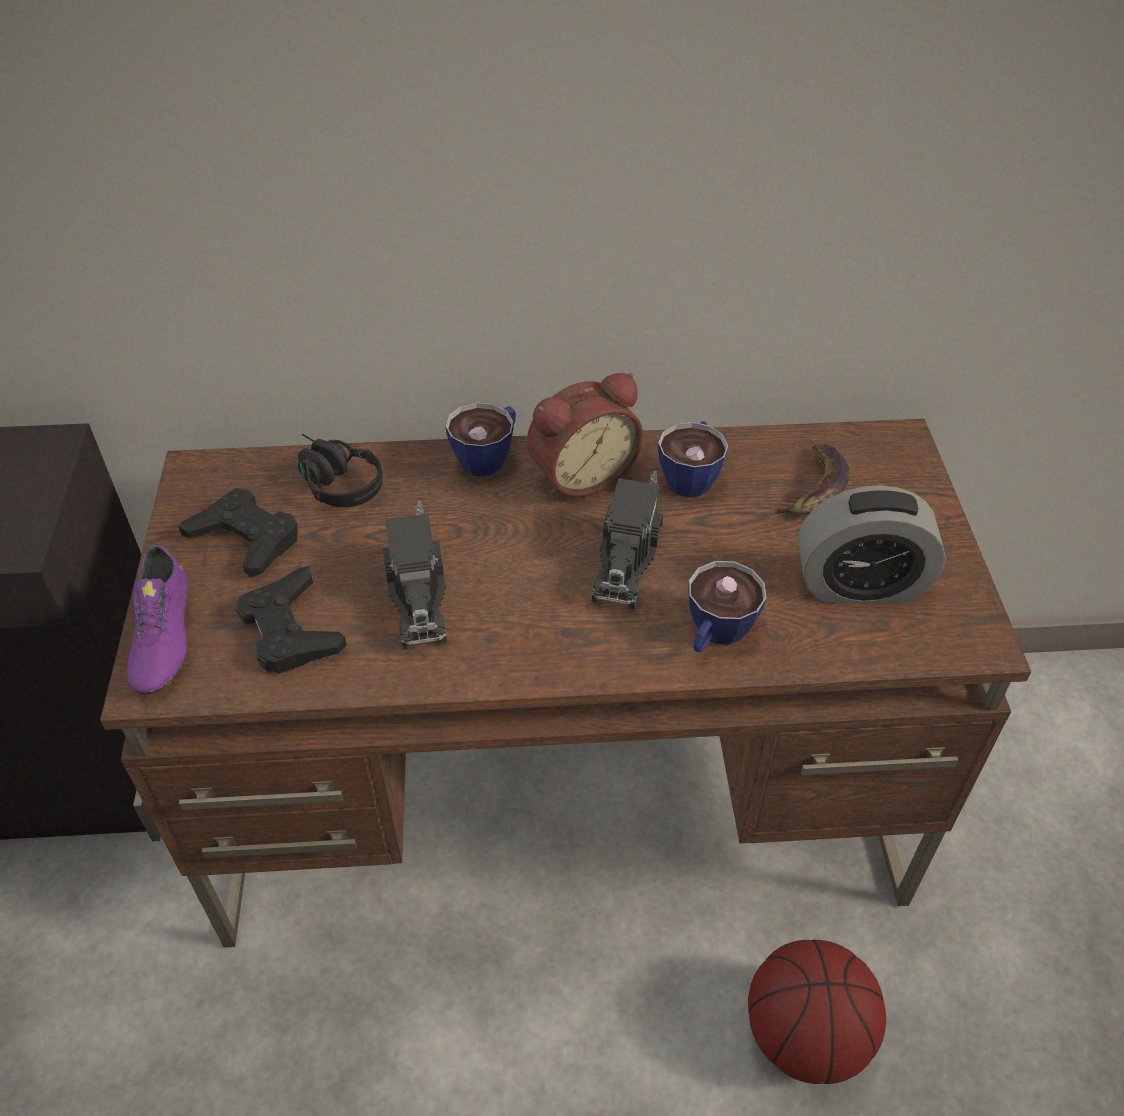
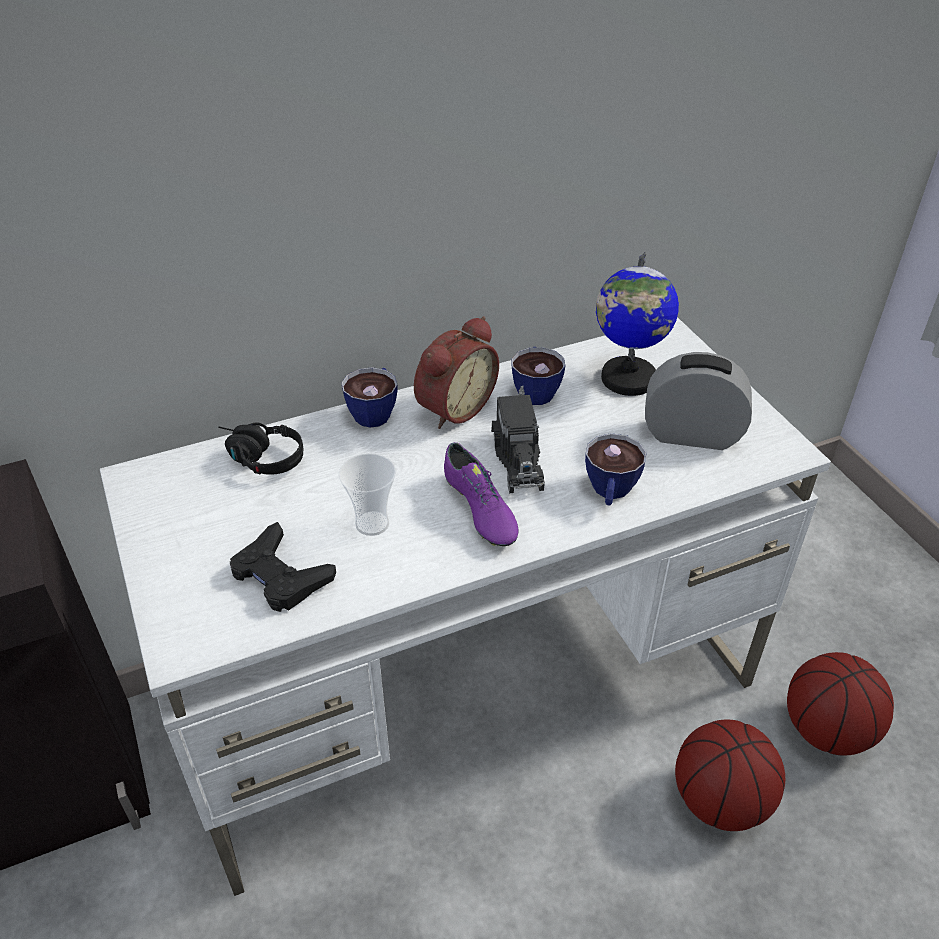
camera: 20 degrees left, 5 degrees down
brown desk [100,419,1031,948] -> white desk [100,317,831,896]
purple shoe [127,545,188,695] -> purple shoe moved to [444,442,518,546]
black game controller [178,488,298,577] -> none
toy truck [383,501,447,650] -> cup [339,453,396,536]
banana [769,444,849,516] -> globe [596,252,679,396]
alarm clock [798,485,946,604] -> alarm clock turned 150 degrees counterclockwise [645,352,752,450]
none -> basketball [787,652,894,756]

